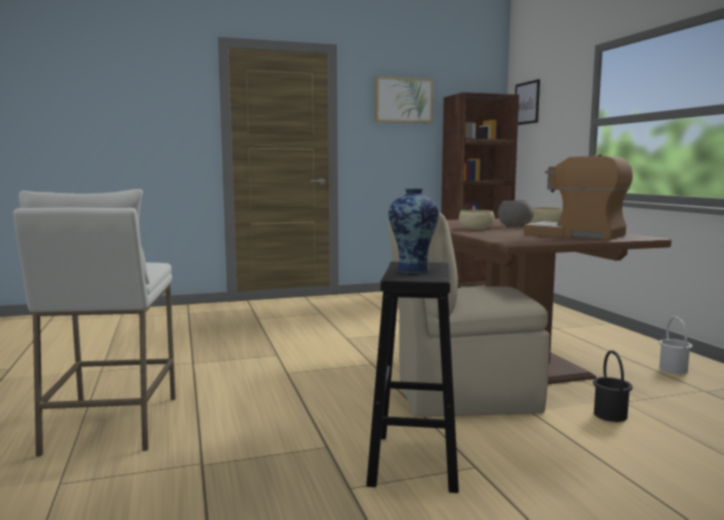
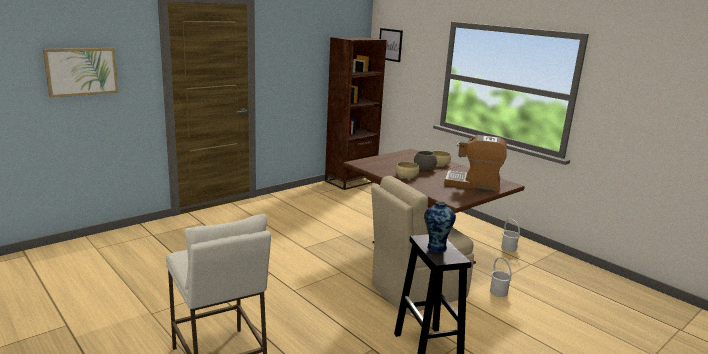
camera: 25 degrees left, 10 degrees up
picture [375,76,433,123] -> picture moved to [43,48,119,98]
black bucket [593,351,633,422] -> white bucket [490,257,512,297]

